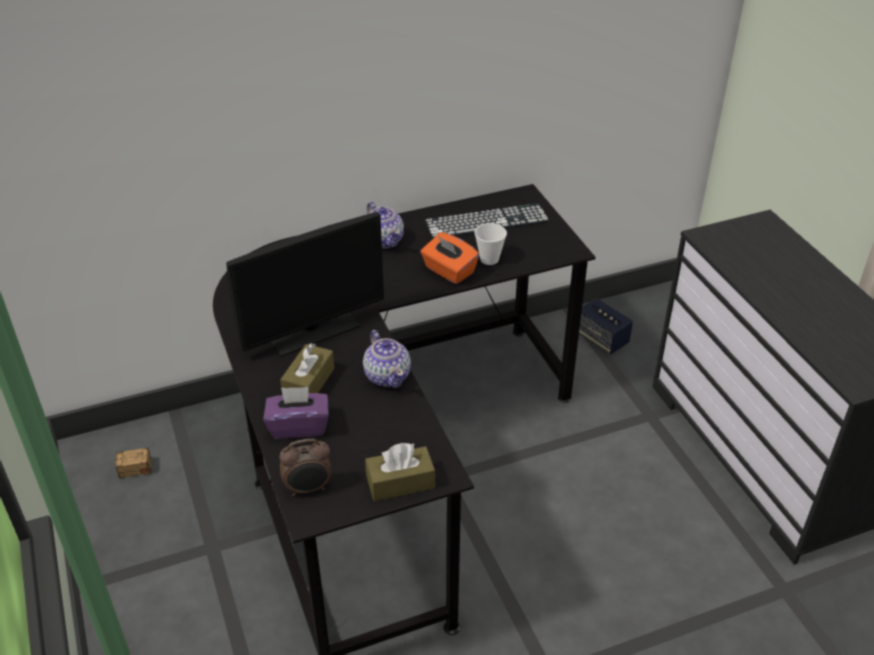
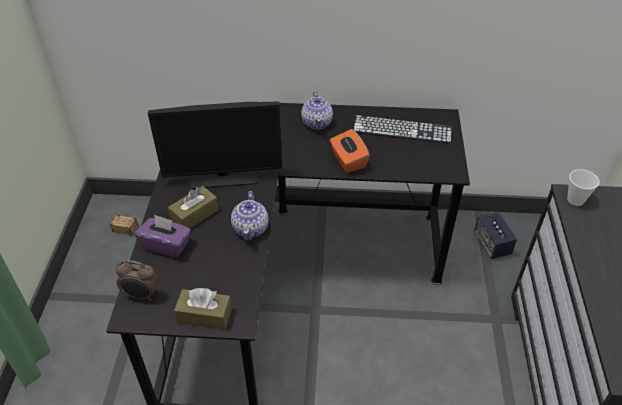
camera: 25 degrees right, 5 degrees up
cup [474,223,507,265] -> cup moved to [567,169,599,206]

